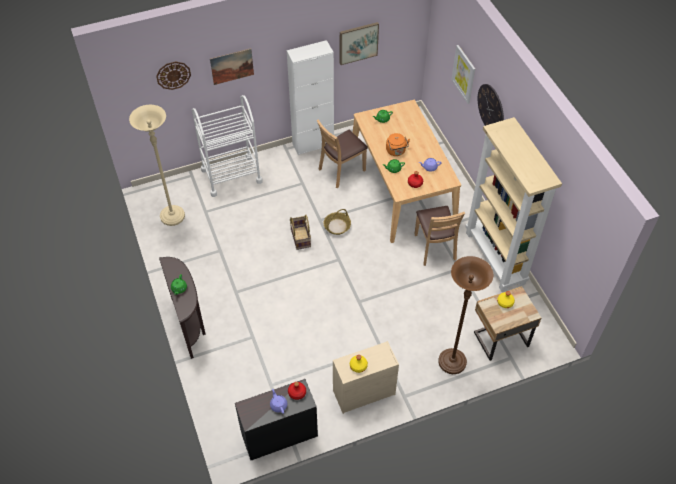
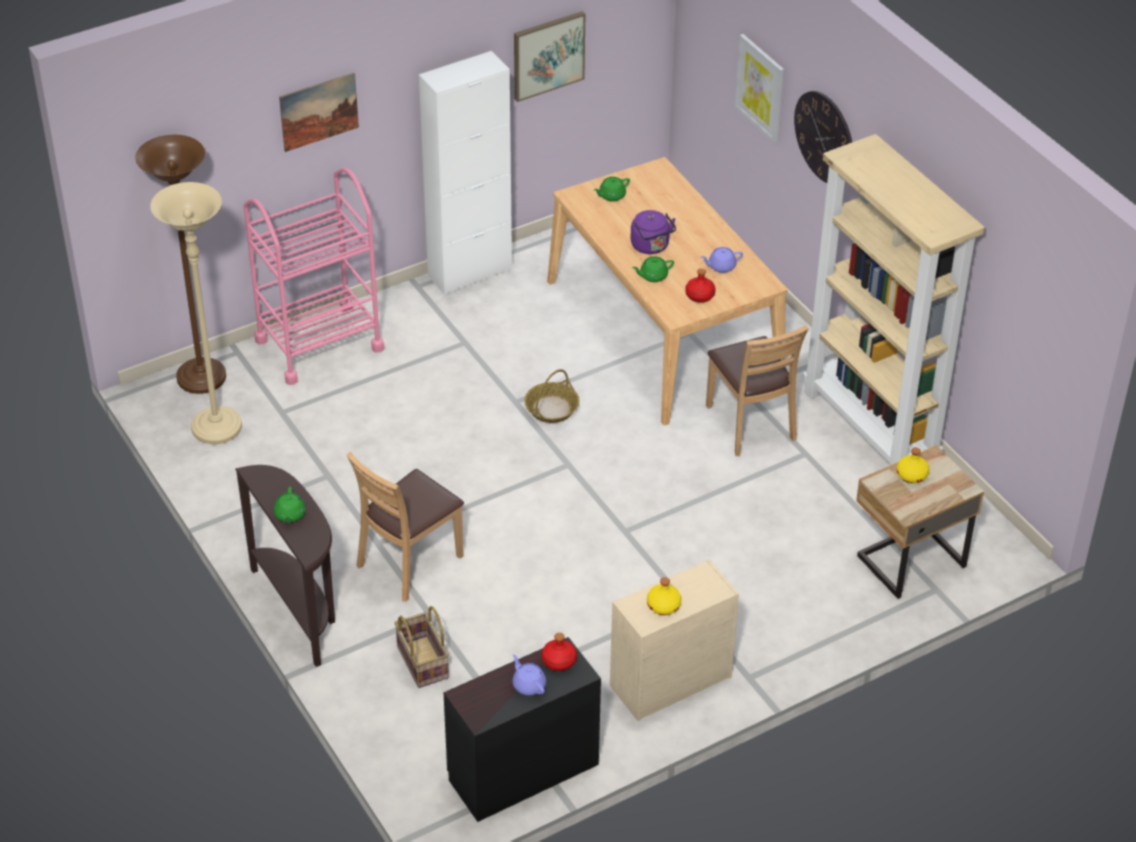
camera: 10 degrees left, 10 degrees down
wall clock [156,62,191,90] -> none
white cart [192,95,263,197] -> pink cart [244,167,385,385]
basket [290,214,311,250] -> basket moved to [394,606,449,688]
brown chair [317,119,368,188] -> brown chair moved to [346,452,464,602]
orange kettle [386,133,410,156] -> purple kettle [630,210,676,254]
brown floor lamp [438,256,493,374] -> brown floor lamp moved to [135,135,226,394]

